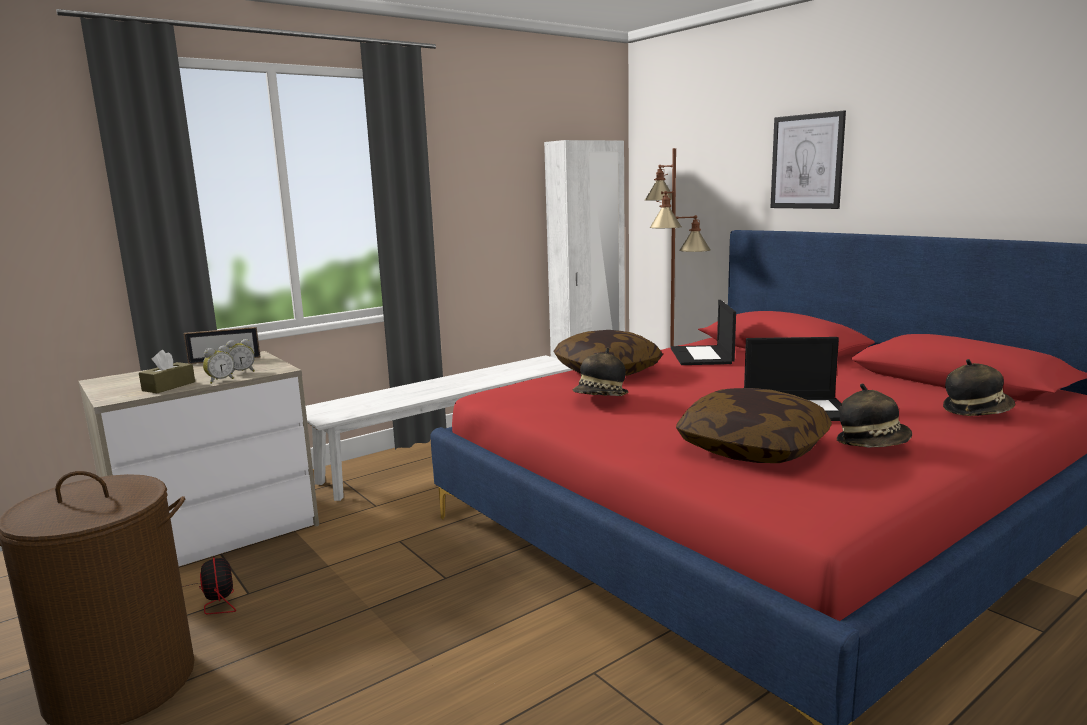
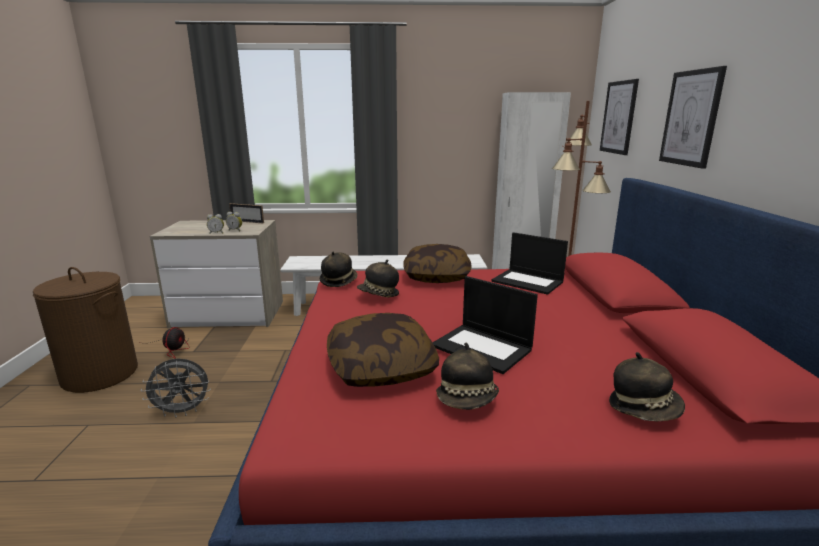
camera: 35 degrees right, 5 degrees up
brown tissue box [139,350,195,393] -> none
laptop [671,300,736,365] -> laptop turned 90 degrees counterclockwise [491,232,568,295]
none -> grey fan [141,359,211,418]
none -> hat [320,251,358,287]
none -> picture [600,79,639,155]

